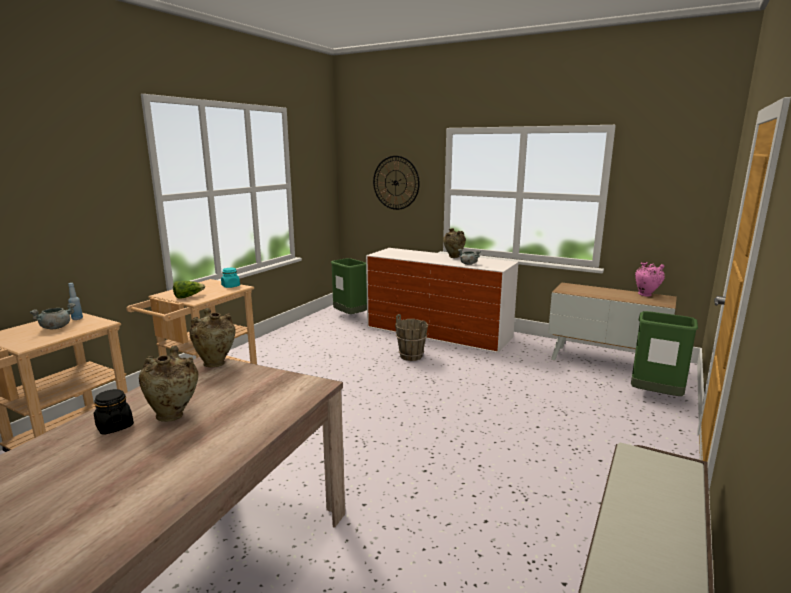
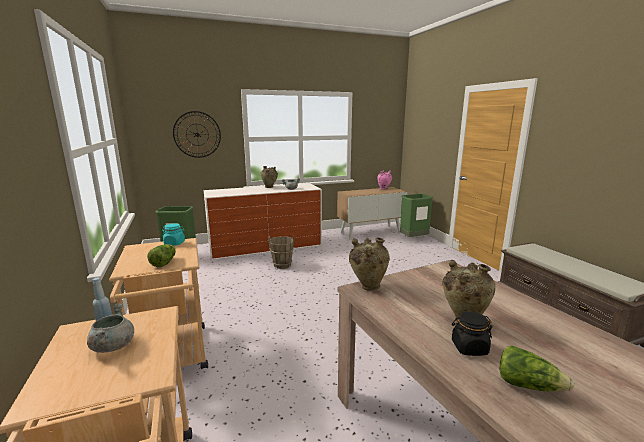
camera: 50 degrees left, 0 degrees up
none -> lettuce [500,345,575,392]

